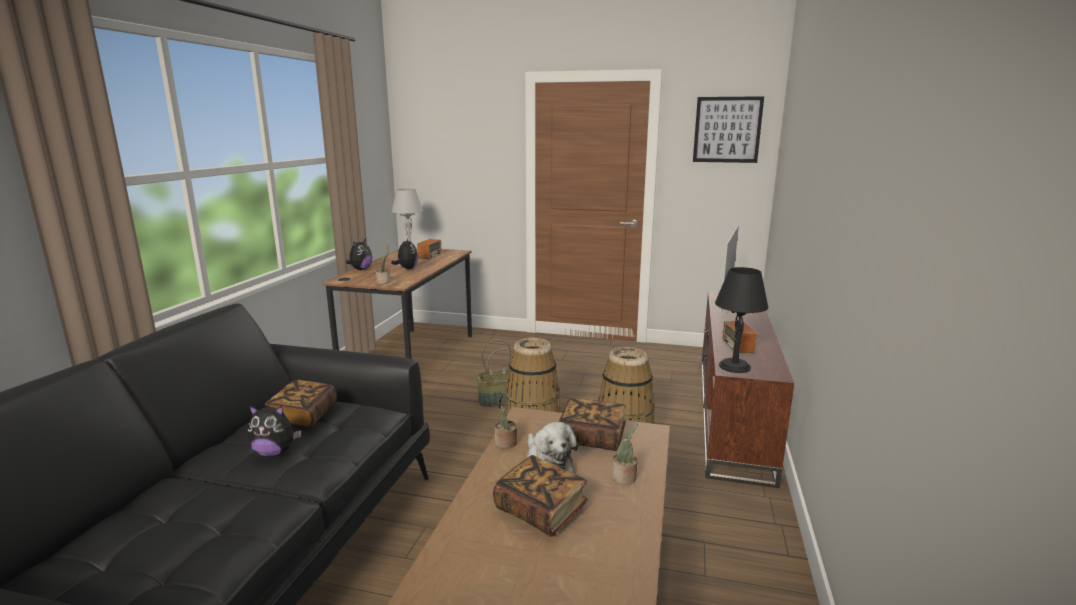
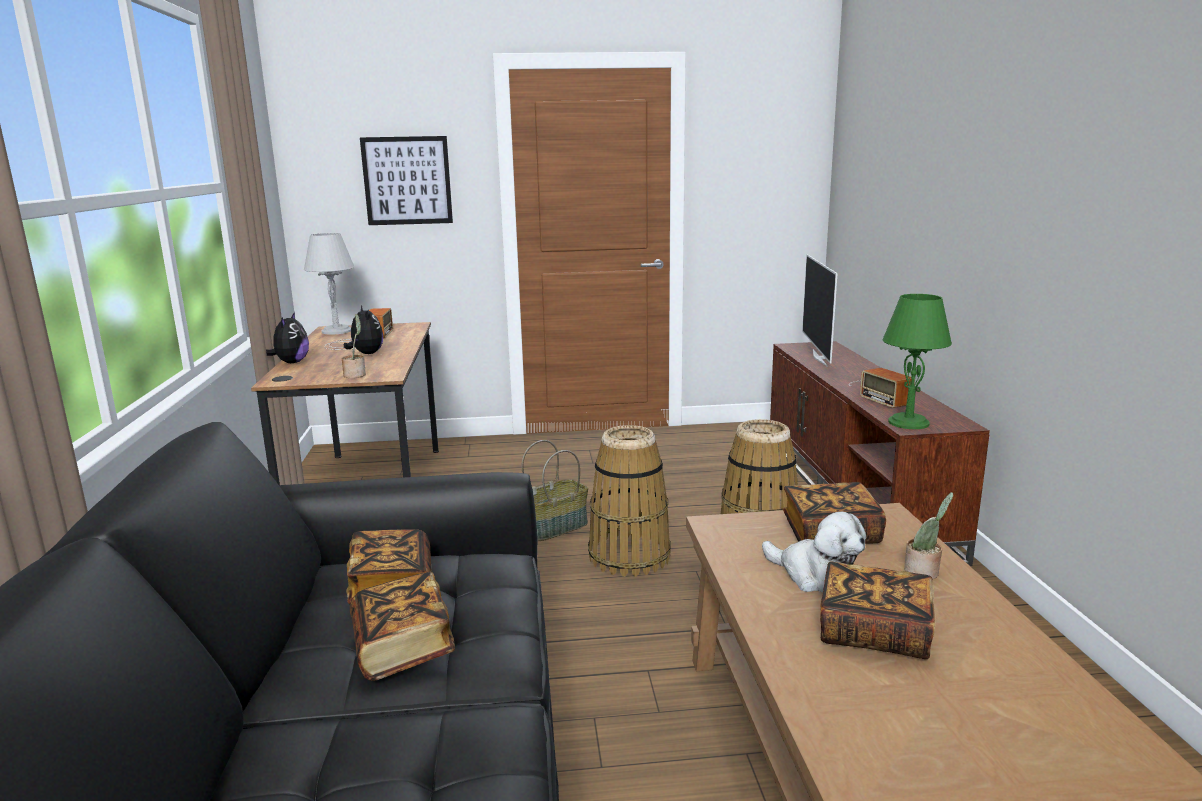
camera: 20 degrees left, 0 degrees up
plush toy [247,405,301,457] -> book [350,572,455,681]
potted plant [495,393,517,449] -> none
picture [693,96,764,163] -> picture moved to [360,136,453,225]
black table lamp [715,267,768,373] -> green table lamp [883,294,952,429]

